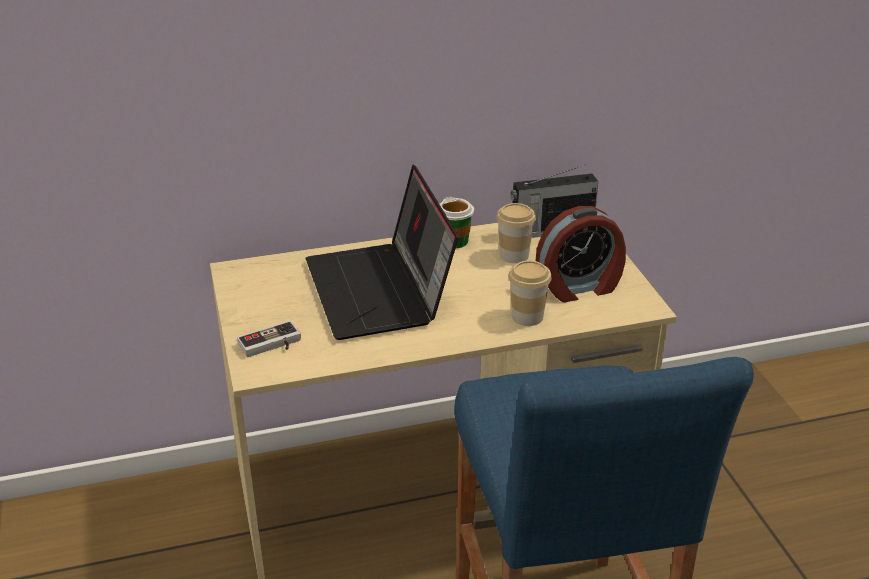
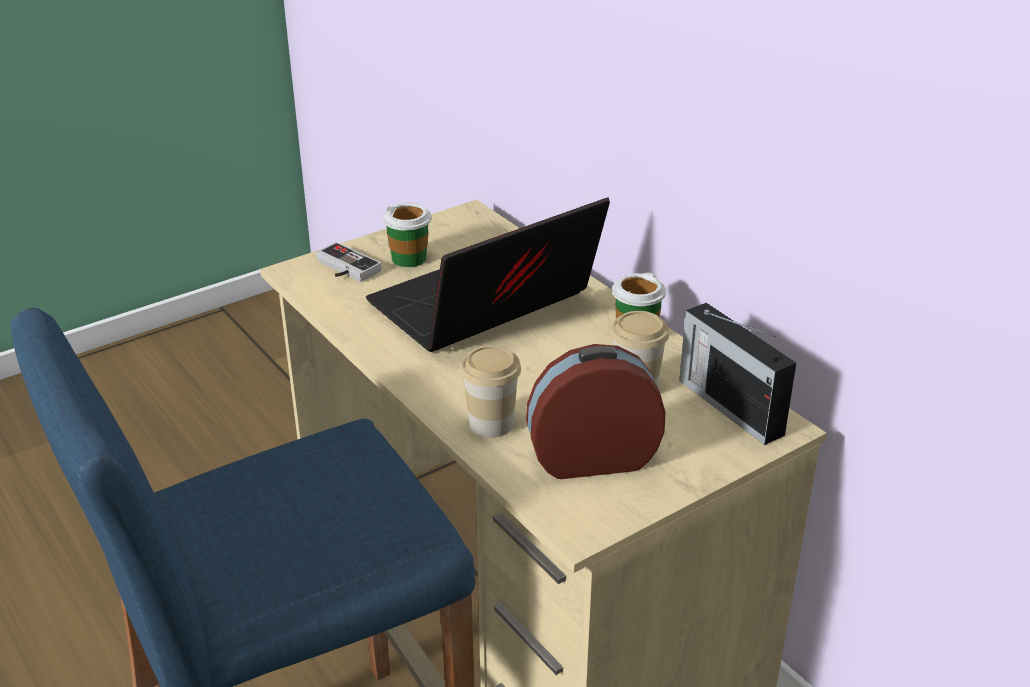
camera: 70 degrees right, 0 degrees up
alarm clock [536,206,626,302] -> alarm clock turned 120 degrees clockwise [526,344,666,479]
none -> cup [383,203,432,267]

